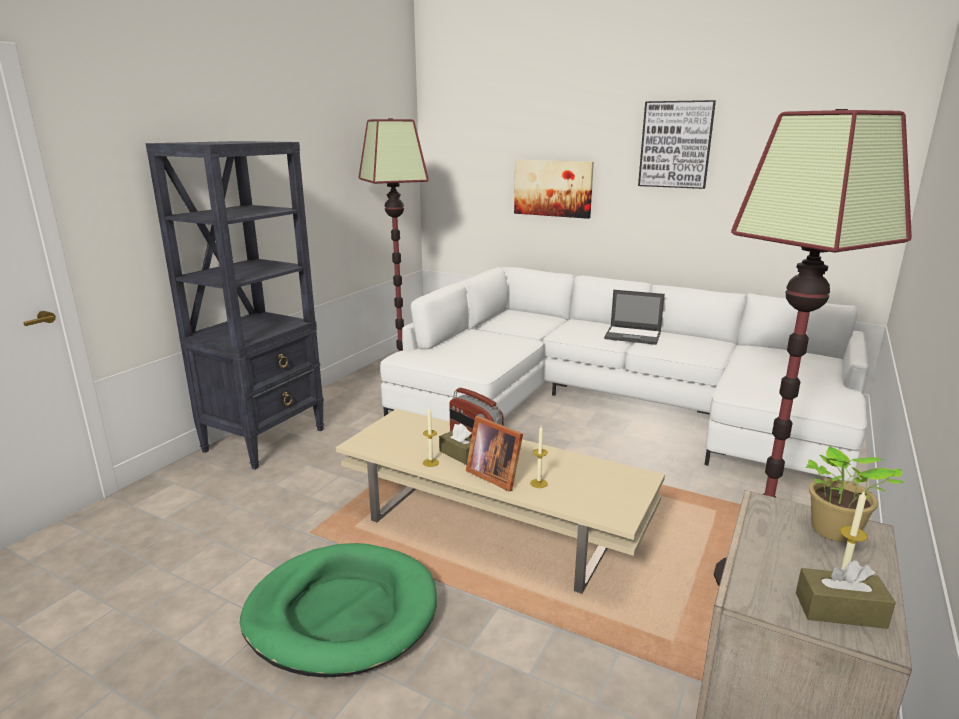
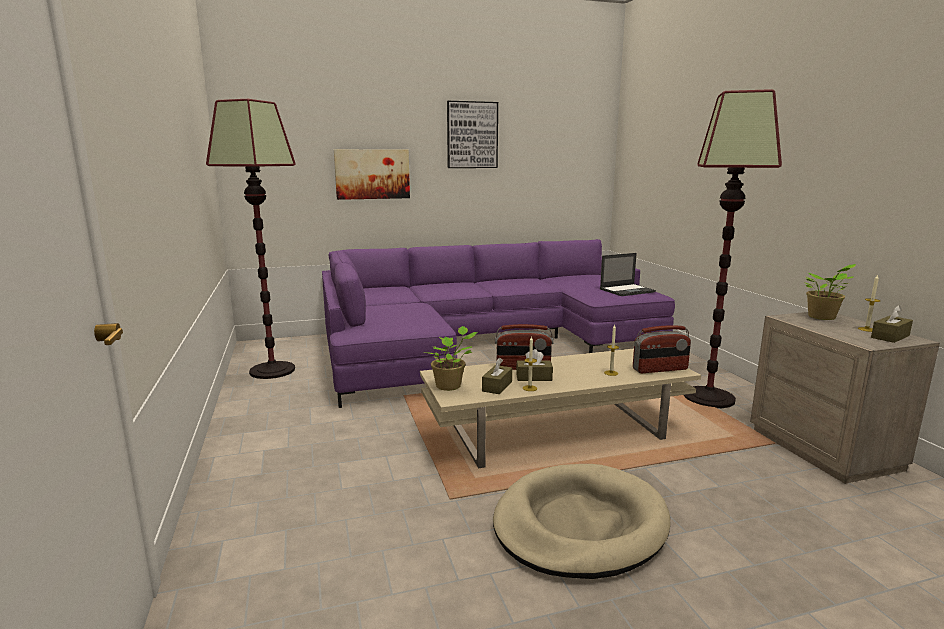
camera: 45 degrees left, 5 degrees down
black bookcase [145,141,324,470] -> none
green dog bed [240,543,437,677] -> beige dog bed [493,464,671,579]
white sofa [380,267,869,482] -> purple sofa [322,239,675,408]
picture frame [466,416,523,491] -> none
laptop [604,290,665,345] -> laptop moved to [600,253,656,296]
none -> potted plant [424,326,478,391]
none -> brown tissue box [482,358,512,394]
none -> radio [633,325,691,373]

